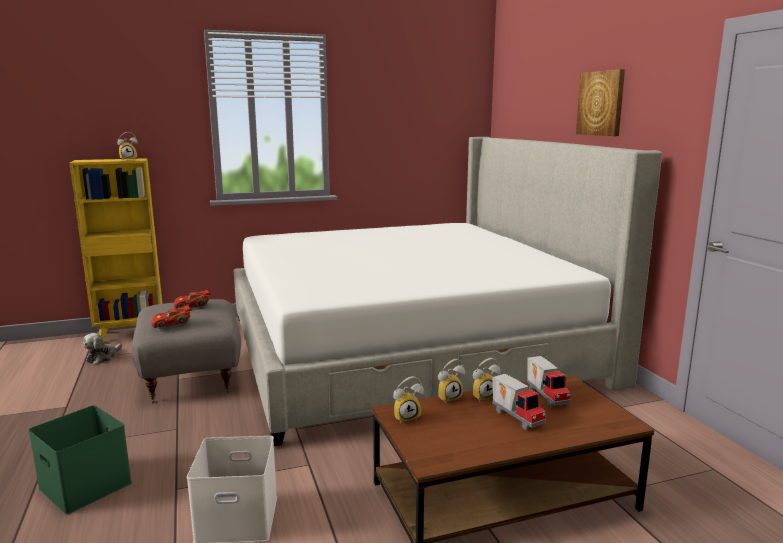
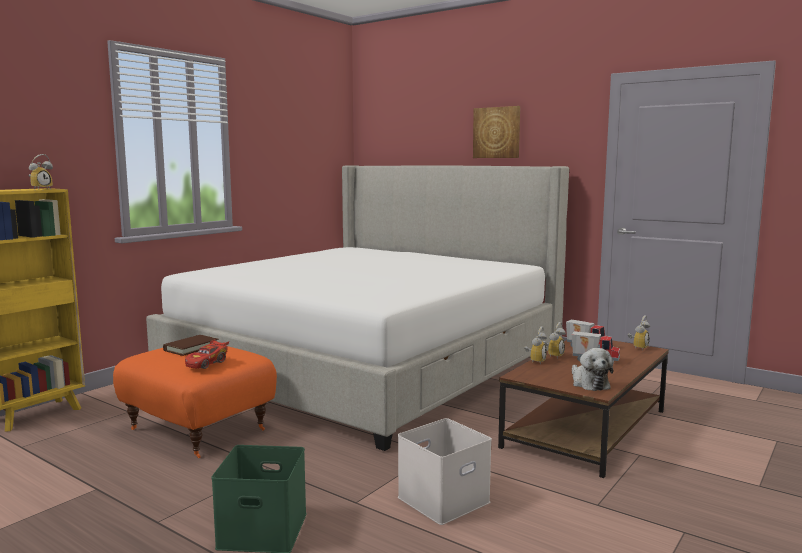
camera: 35 degrees left, 5 degrees down
plush toy [83,333,122,364] -> plush toy moved to [572,348,613,391]
grey ottoman [132,299,241,403] -> orange ottoman [113,346,277,458]
red toy car [174,288,211,309] -> brown book [163,335,219,356]
alarm clock [393,376,424,423] -> alarm clock moved to [628,315,650,349]

